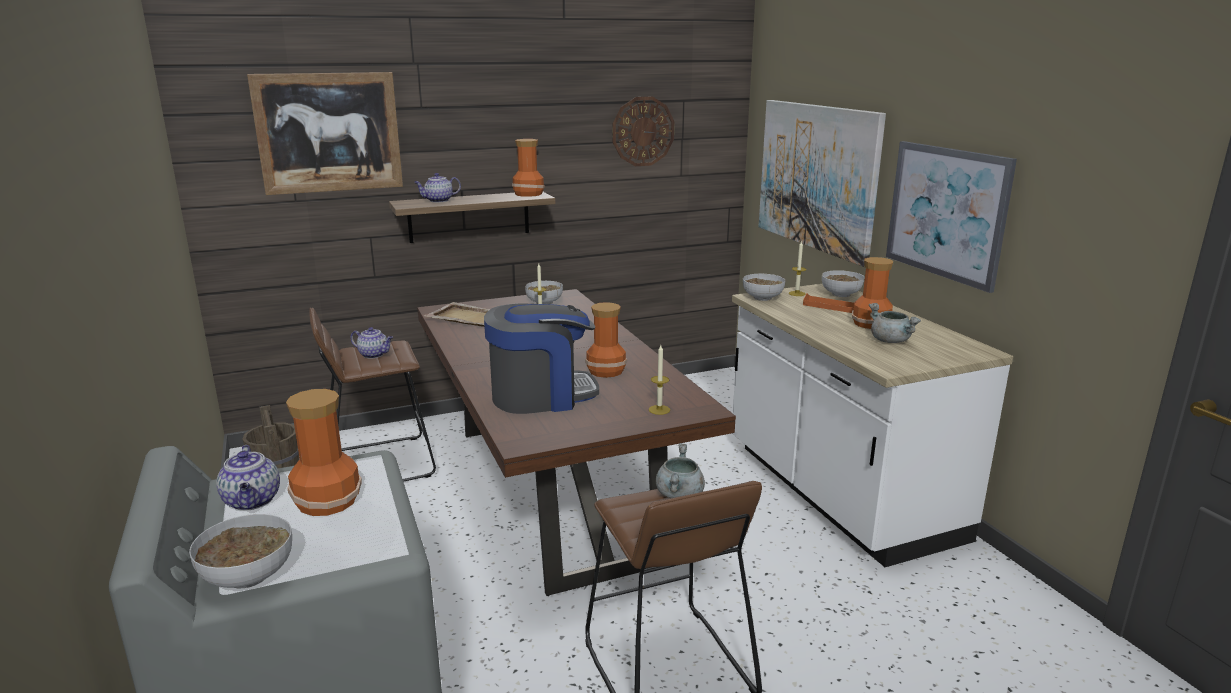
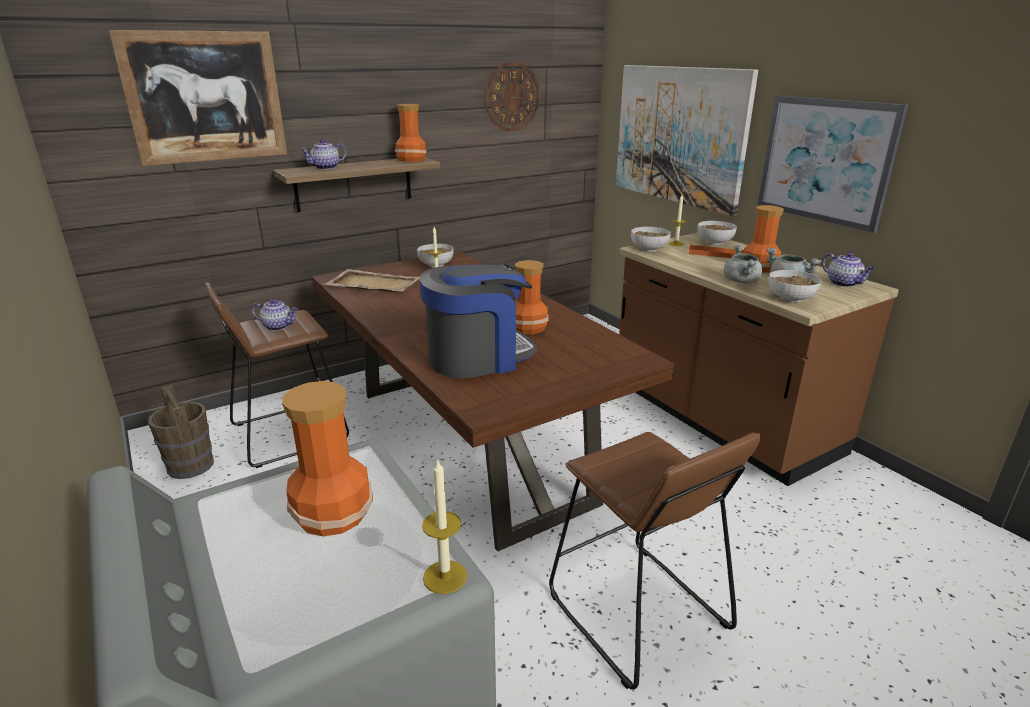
camera: 10 degrees left, 5 degrees up
bowl [189,514,292,588] -> bowl moved to [769,270,822,303]
teapot [216,445,280,511] -> teapot moved to [822,253,875,287]
candle [649,345,670,415] -> candle moved to [422,458,467,594]
grey cooking pot [656,443,705,498] -> grey cooking pot moved to [724,245,763,283]
white counter [732,284,1013,567] -> brown counter [619,233,899,486]

